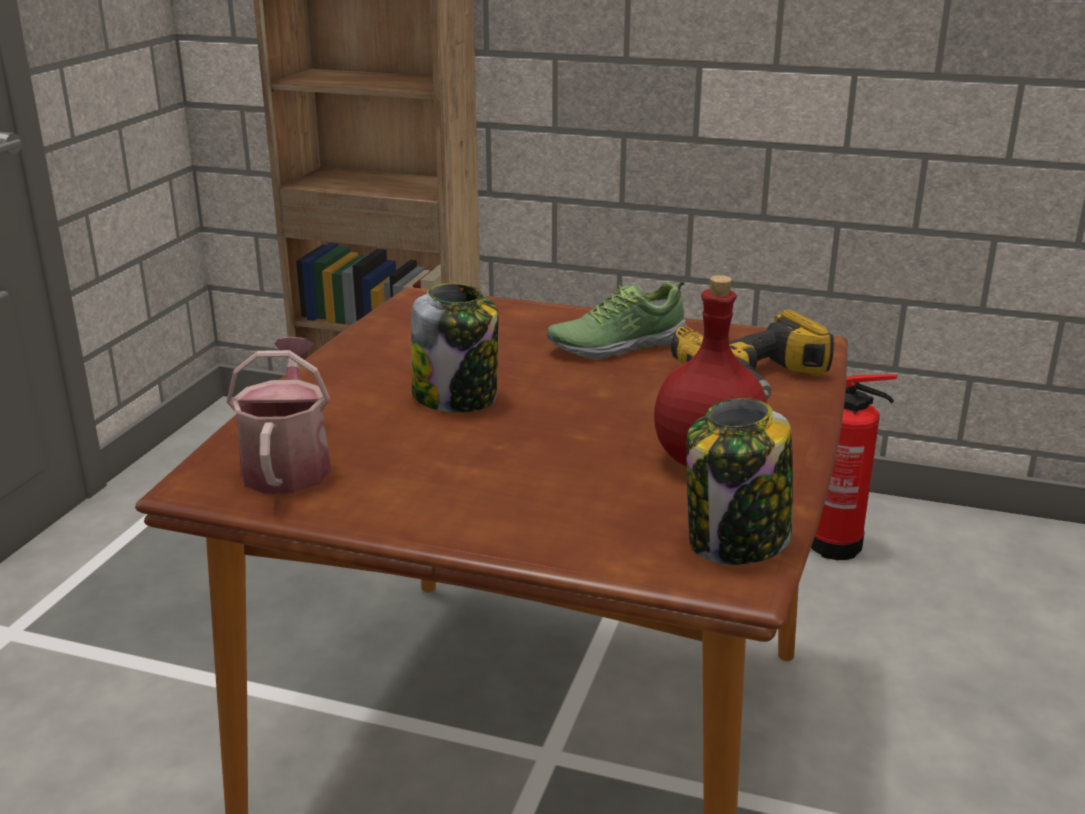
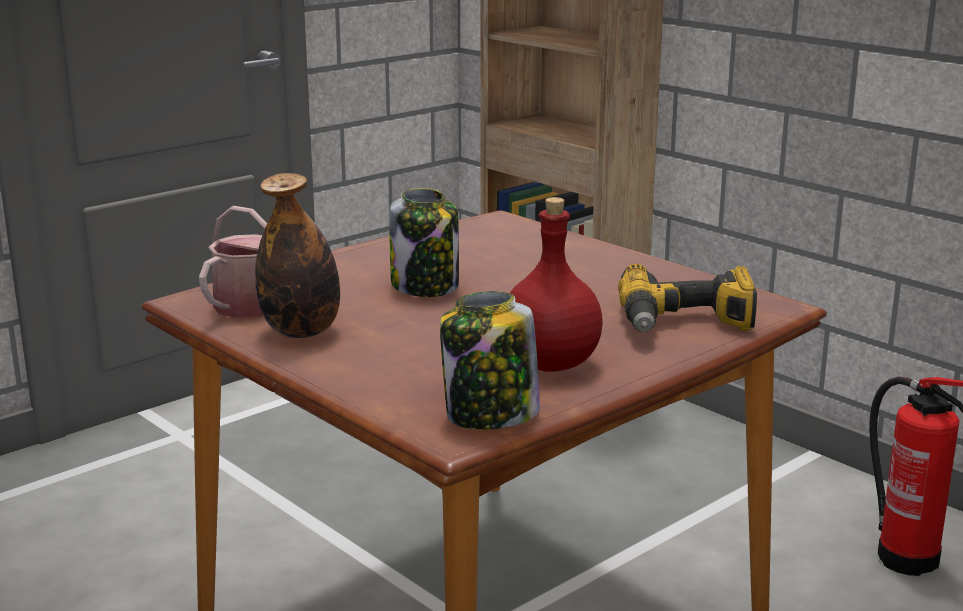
camera: 30 degrees right, 5 degrees down
shoe [547,281,687,360] -> none
none -> bottle [255,173,340,338]

